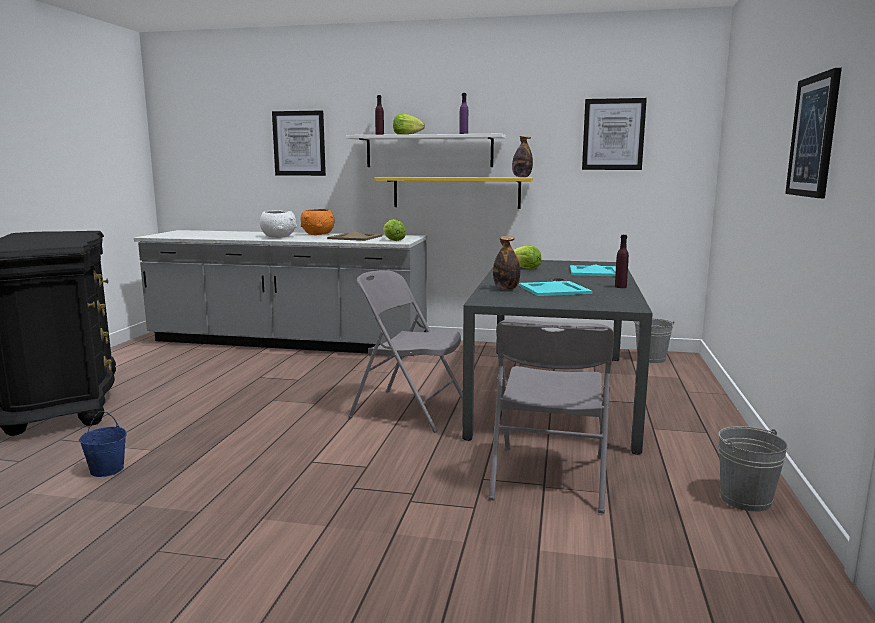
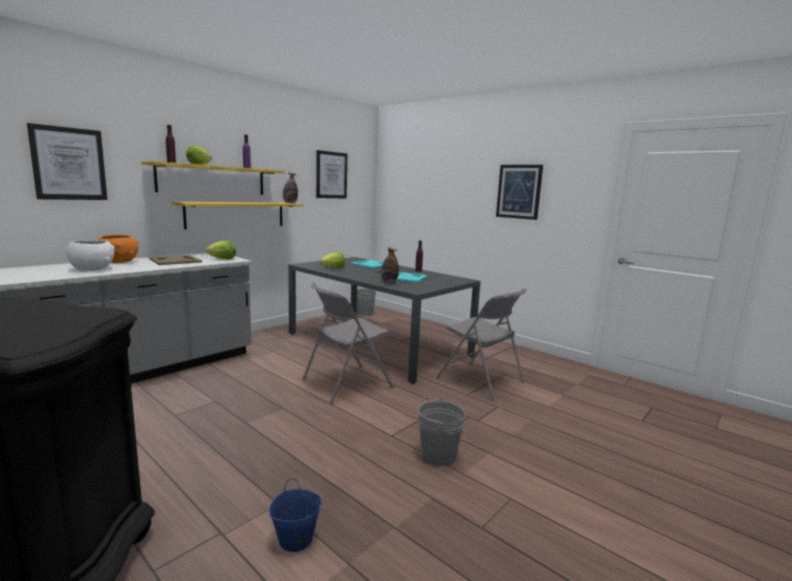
camera: 60 degrees left, 0 degrees up
white shelf [346,134,506,167] -> yellow shelf [141,161,285,195]
grey bucket [718,426,788,512] -> grey bucket moved to [418,397,465,466]

